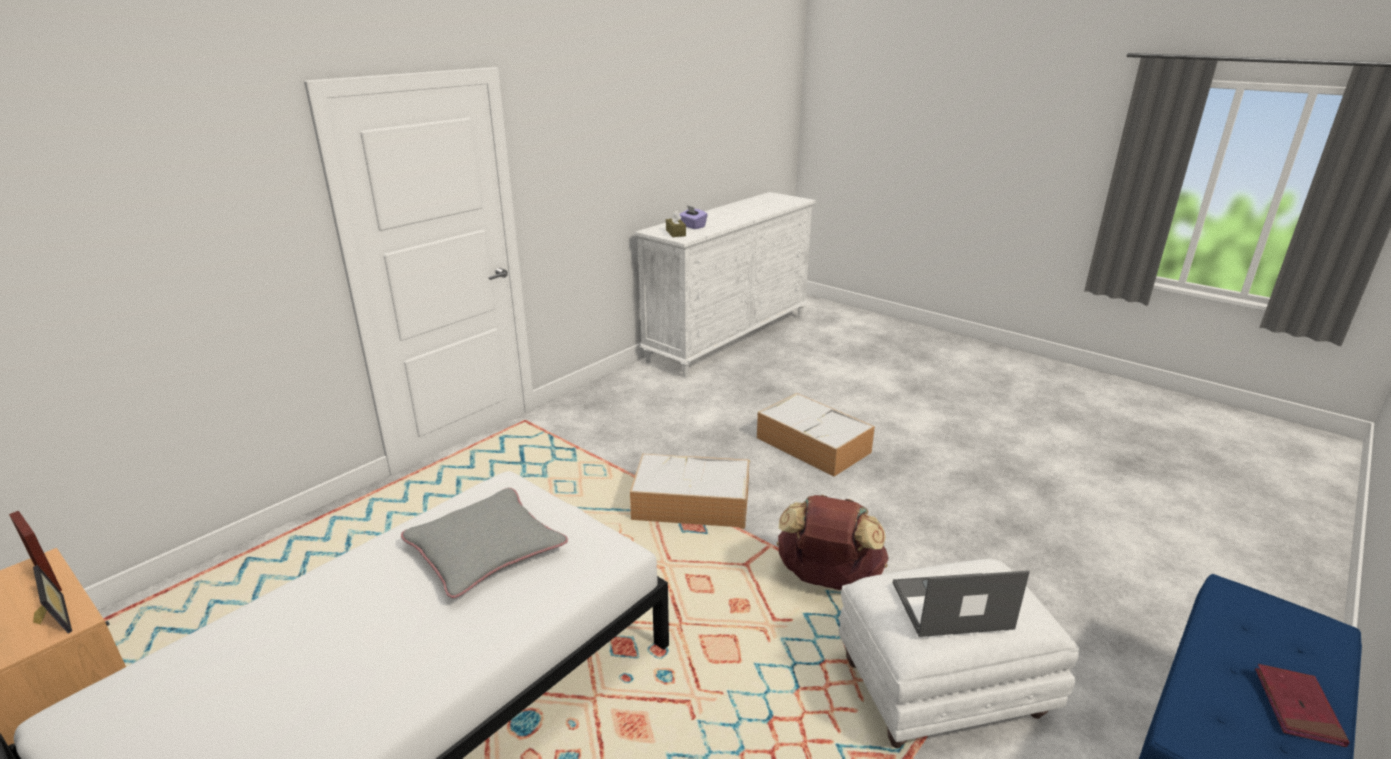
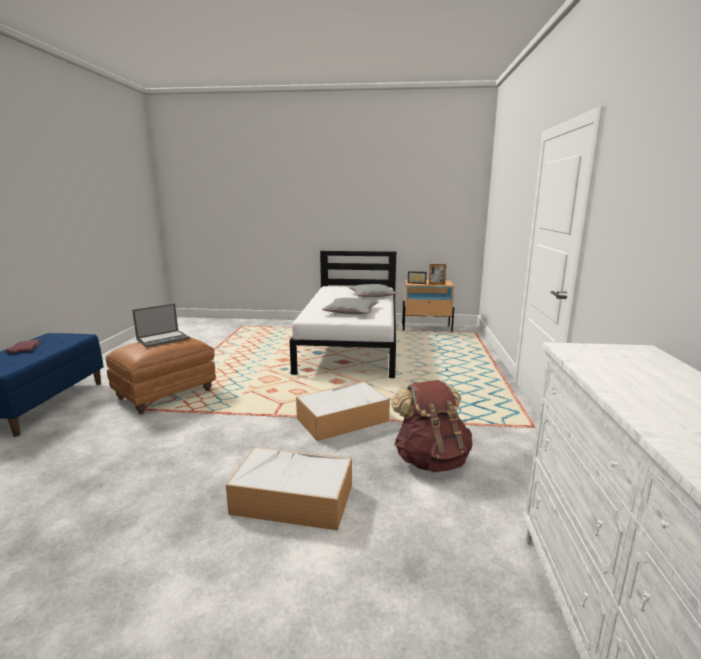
camera: 145 degrees right, 10 degrees down
brown tissue box [666,211,686,237] -> none
purple tissue box [680,205,707,229] -> none
brown backpack [777,495,889,590] -> brown backpack moved to [391,380,473,472]
white ottoman [839,559,1079,748] -> brown ottoman [105,337,216,414]
none -> grey pillow [349,284,398,297]

